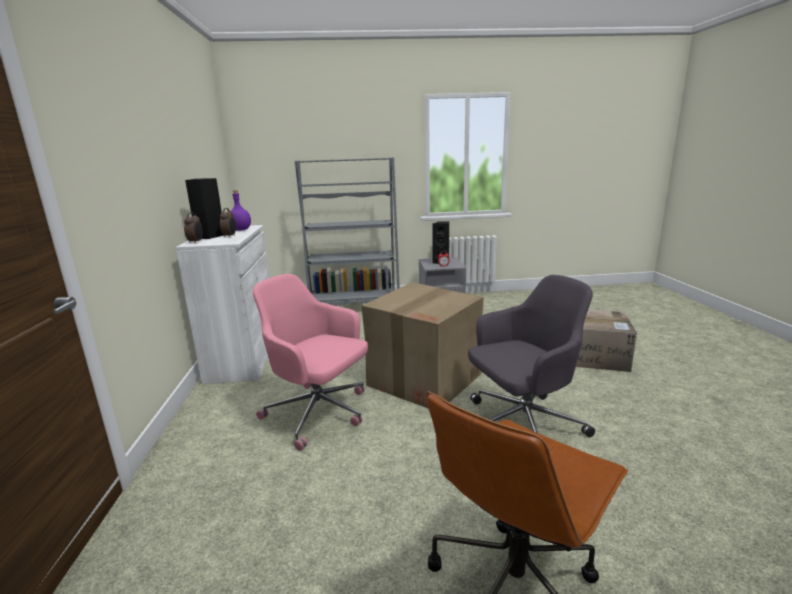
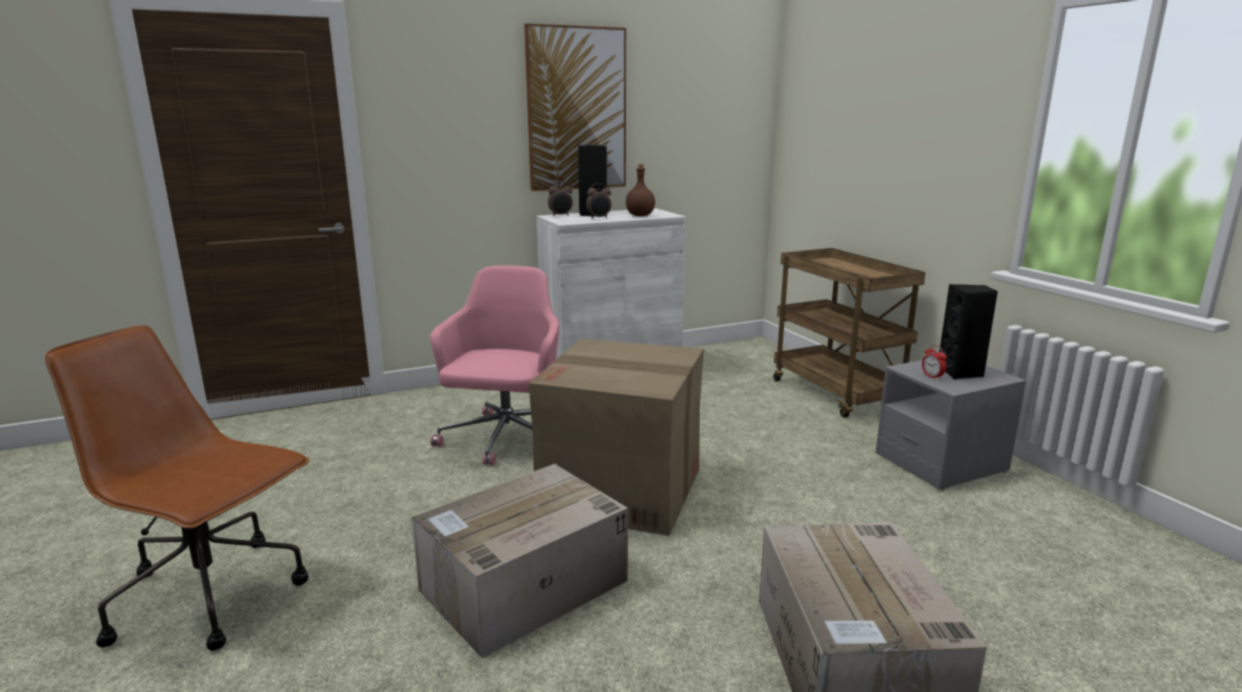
camera: 70 degrees right, 0 degrees up
purple bottle [230,190,251,231] -> brown bottle [626,164,655,216]
grey bookcase [295,157,400,306] -> brown cart [773,248,926,418]
grey office chair [468,275,595,437] -> cardboard box [411,464,628,658]
none -> picture [524,23,626,191]

